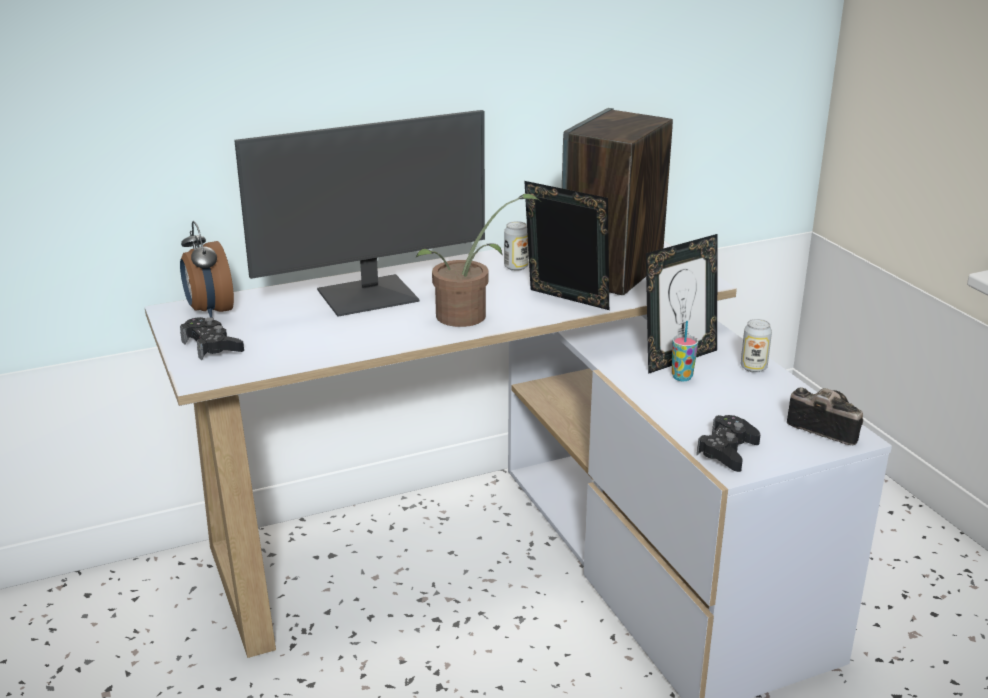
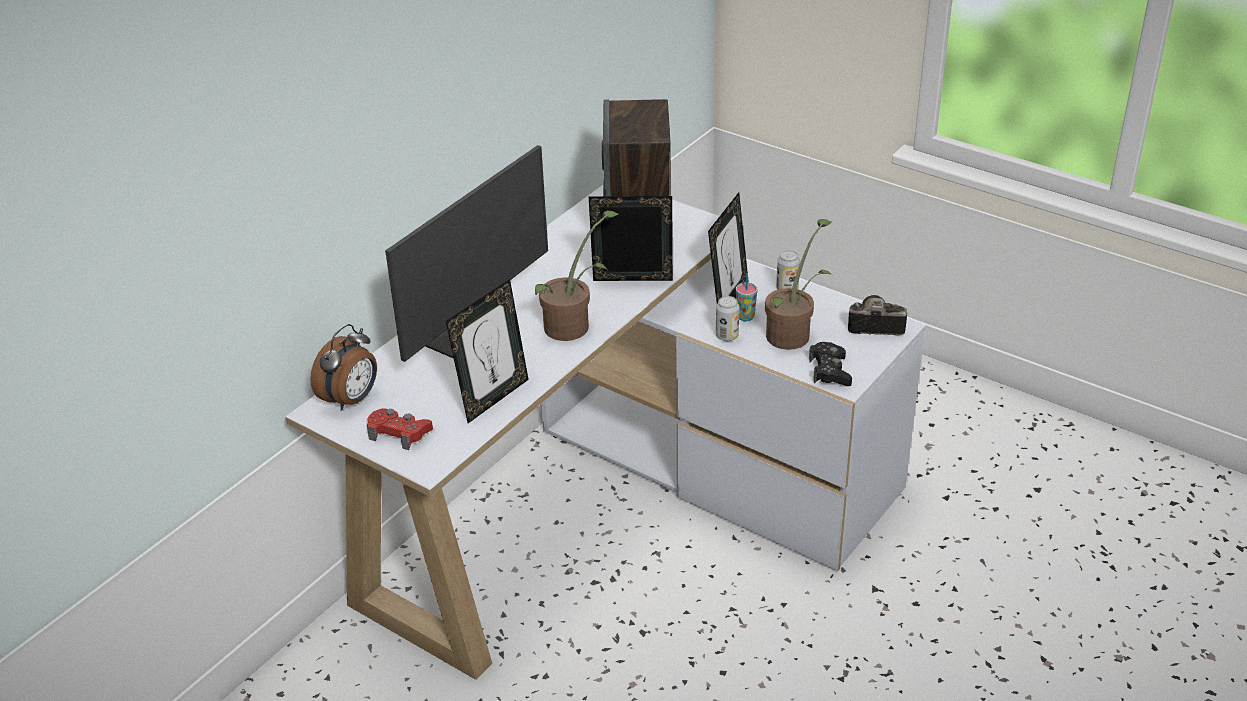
camera: 30 degrees left, 10 degrees up
alarm clock [180,221,234,318] -> alarm clock turned 90 degrees counterclockwise [310,324,377,411]
black game controller [180,317,244,360] -> red game controller [367,408,433,450]
can [504,221,529,271] -> can moved to [716,296,740,341]
none -> picture frame [446,279,529,423]
none -> potted plant [765,219,834,350]

